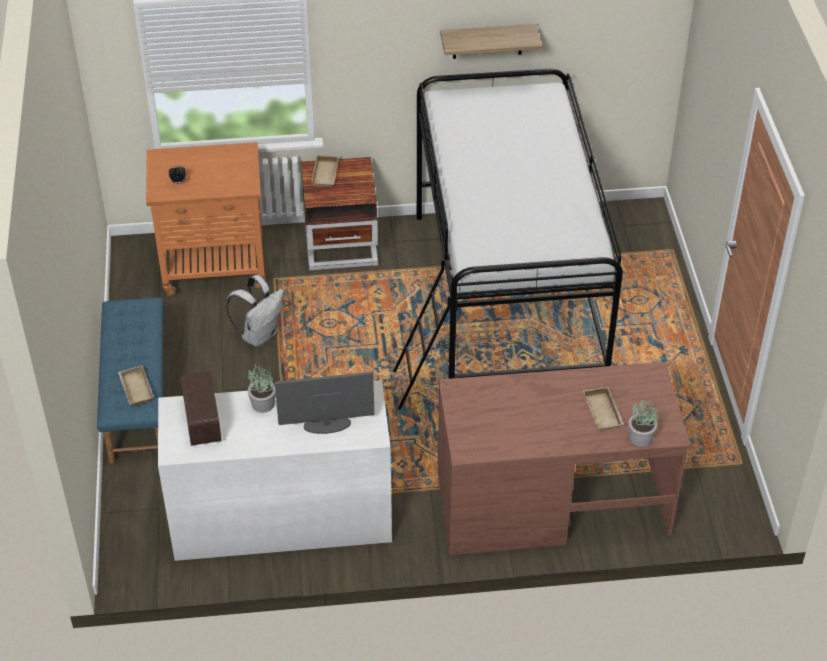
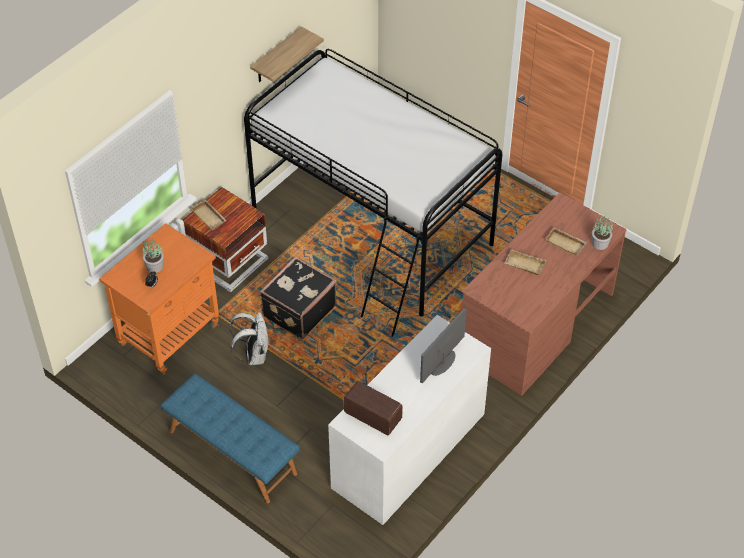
camera: 45 degrees left, 5 degrees up
beige tray [118,365,154,406] -> beige tray moved to [505,249,546,275]
potted plant [248,363,276,413] -> potted plant moved to [142,239,164,273]
none -> black suitcase [260,256,337,339]

